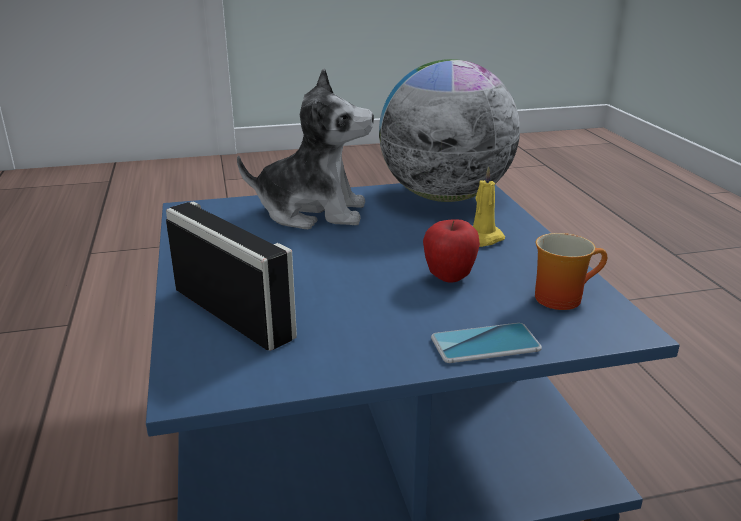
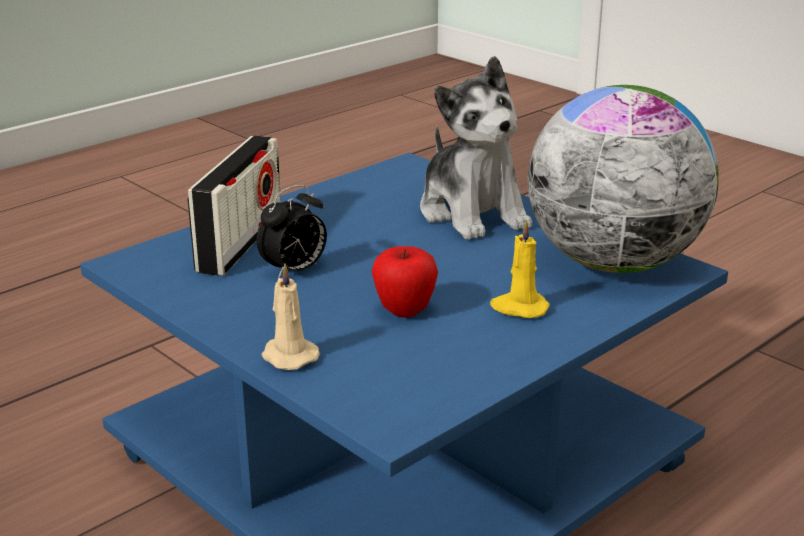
camera: 60 degrees right, 0 degrees up
phone [431,323,542,363] -> beige candle [262,264,320,370]
mug [535,233,607,310] -> none
none -> alarm clock [257,185,327,278]

